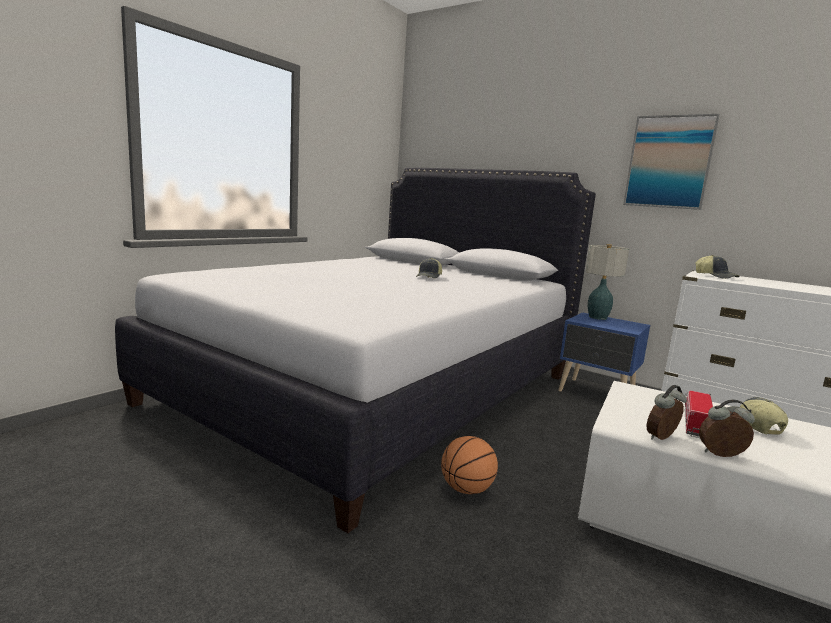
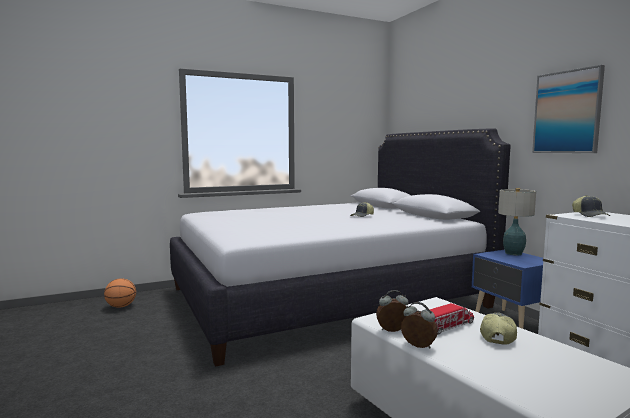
camera: 30 degrees right, 5 degrees down
basketball [441,436,498,494] -> basketball moved to [104,278,136,308]

